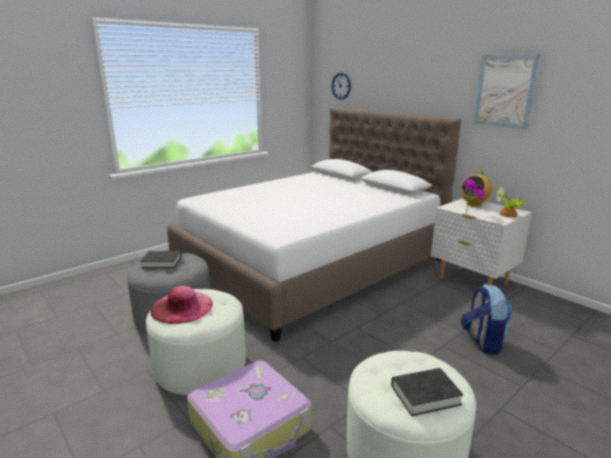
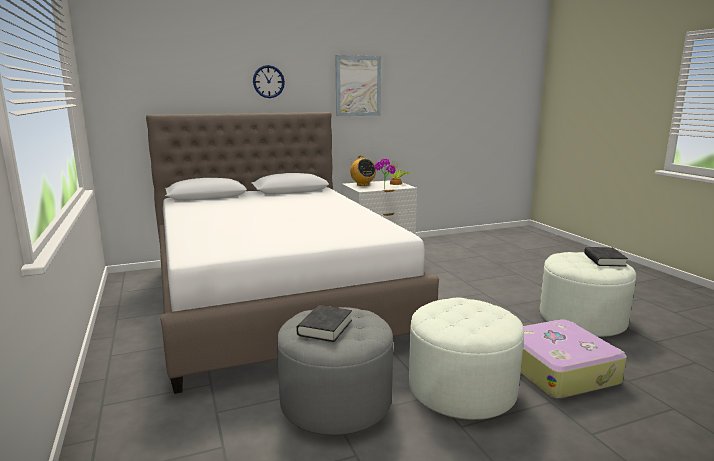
camera: 70 degrees left, 5 degrees down
pink hat [150,286,213,324] -> none
wall clock [332,73,351,100] -> wall clock moved to [253,65,285,98]
backpack [461,284,513,355] -> none

